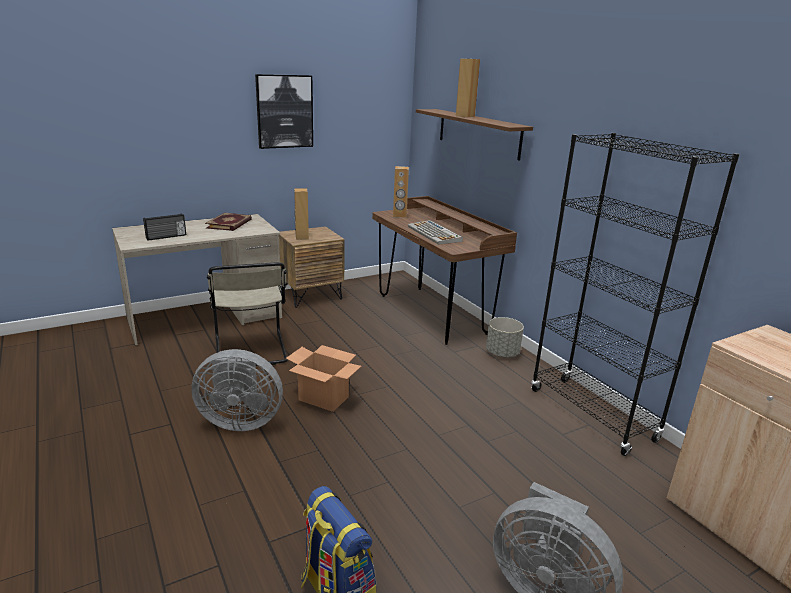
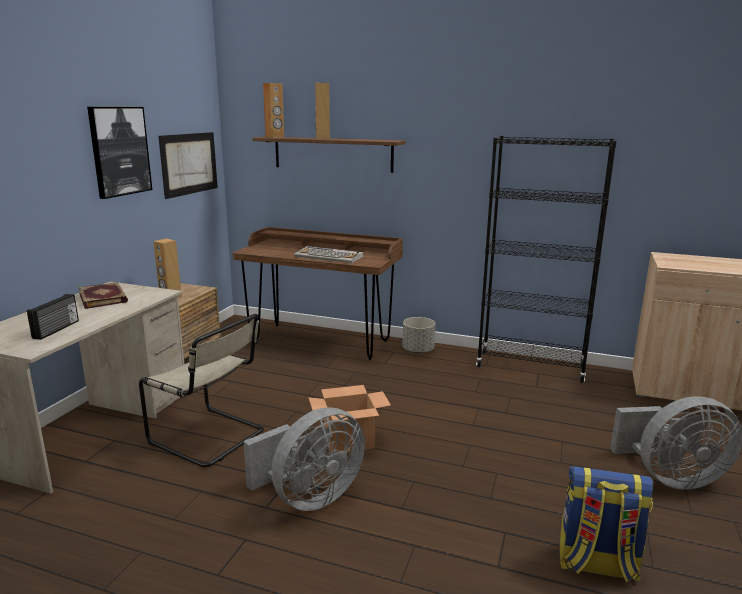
camera: 40 degrees left, 5 degrees down
brown speaker [393,166,409,218] -> brown speaker moved to [263,83,284,138]
none -> picture [158,132,218,199]

